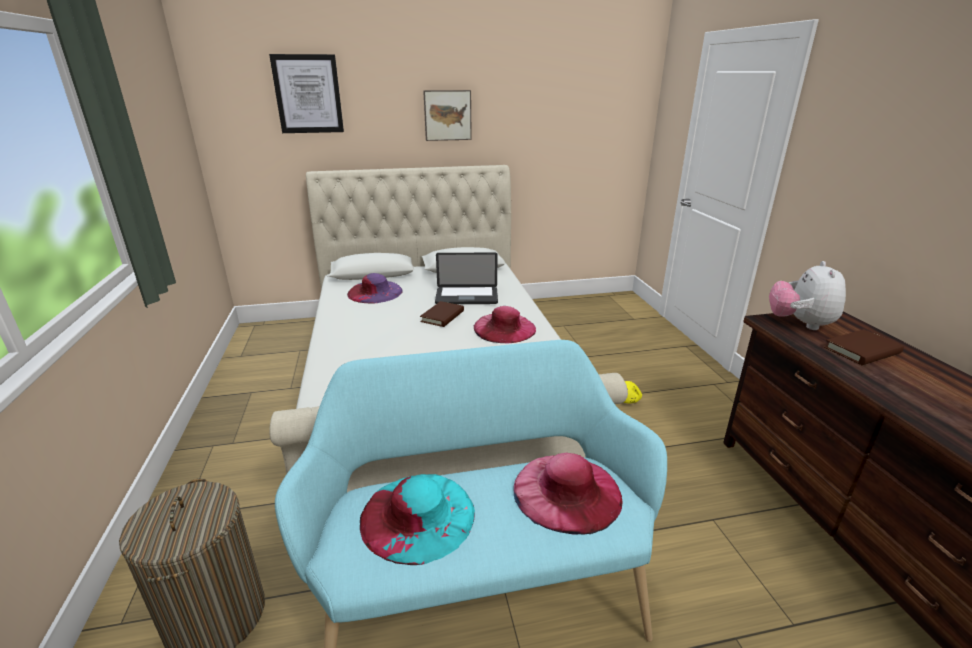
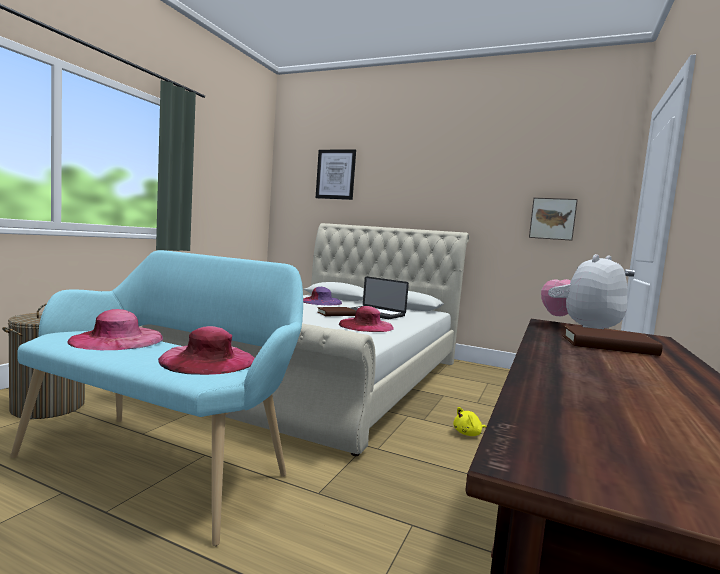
camera: 35 degrees right, 20 degrees down
turquoise hat [360,474,475,565] -> pink hat [68,309,163,351]
picture [423,90,472,141] -> picture moved to [529,198,578,241]

